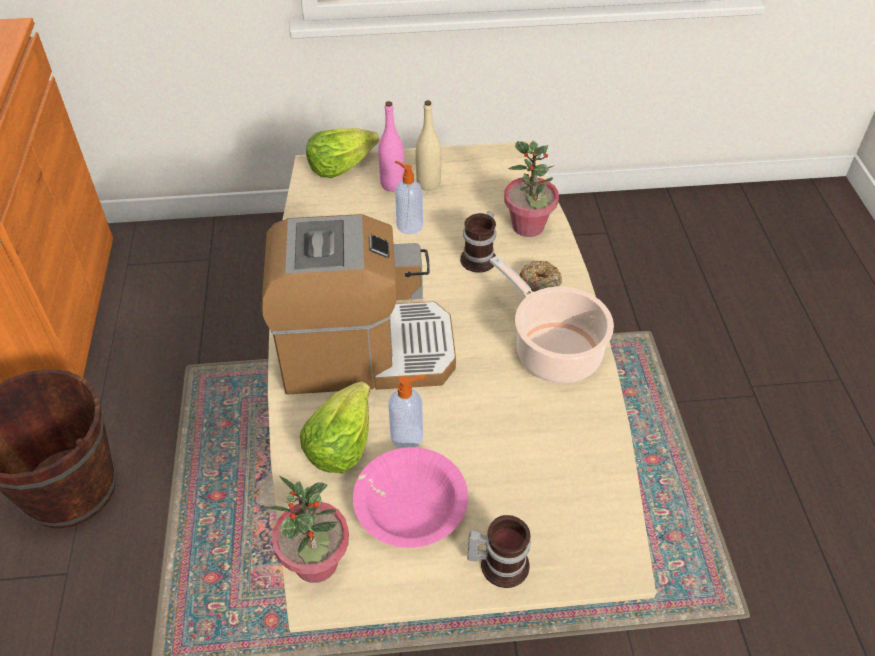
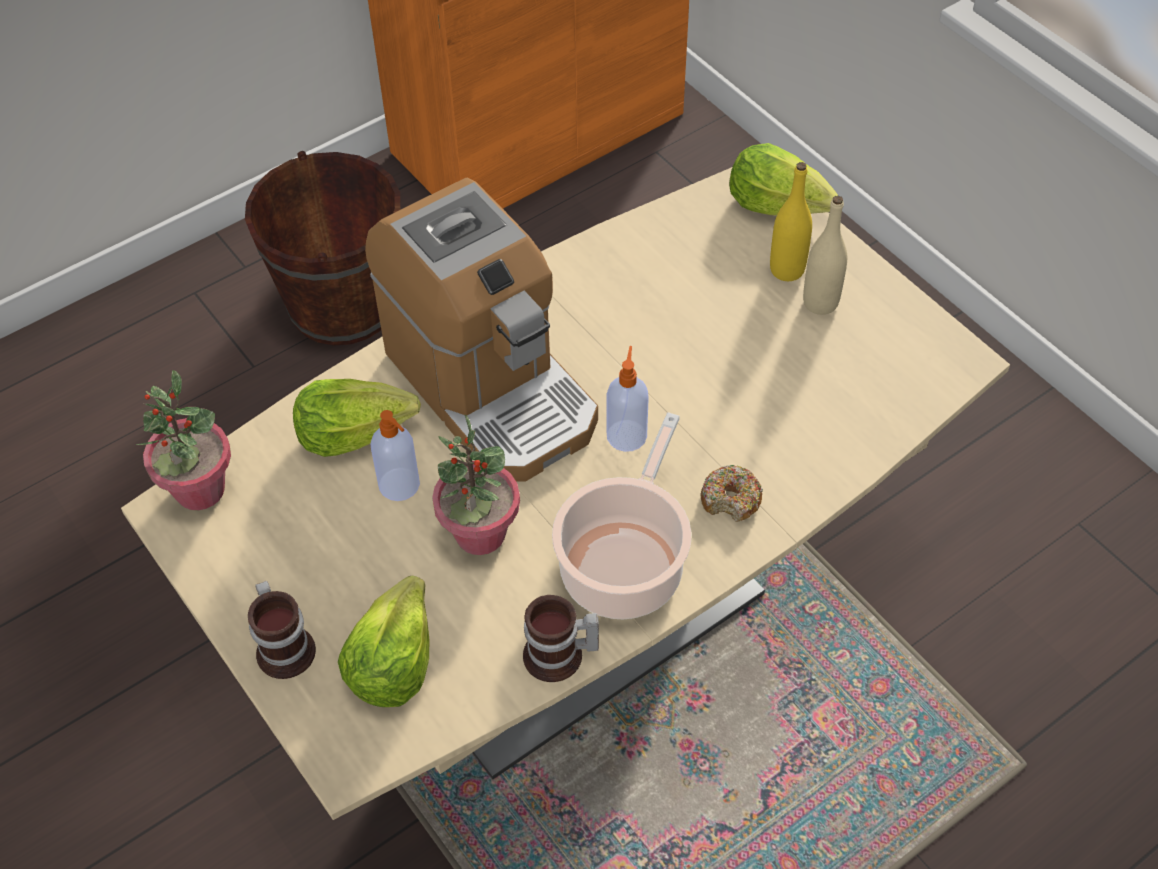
camera: 60 degrees right, 5 degrees up
pink bowl [353,447,468,548] -> none
pink bottle [378,101,405,192] -> yellow bottle [770,162,812,281]
soap dispenser [395,161,423,234] -> soap dispenser moved to [607,346,649,452]
mug [460,211,496,273] -> mug moved to [523,595,599,682]
potted plant [504,141,559,237] -> potted plant moved to [432,415,520,555]
none -> lettuce [338,576,429,707]

